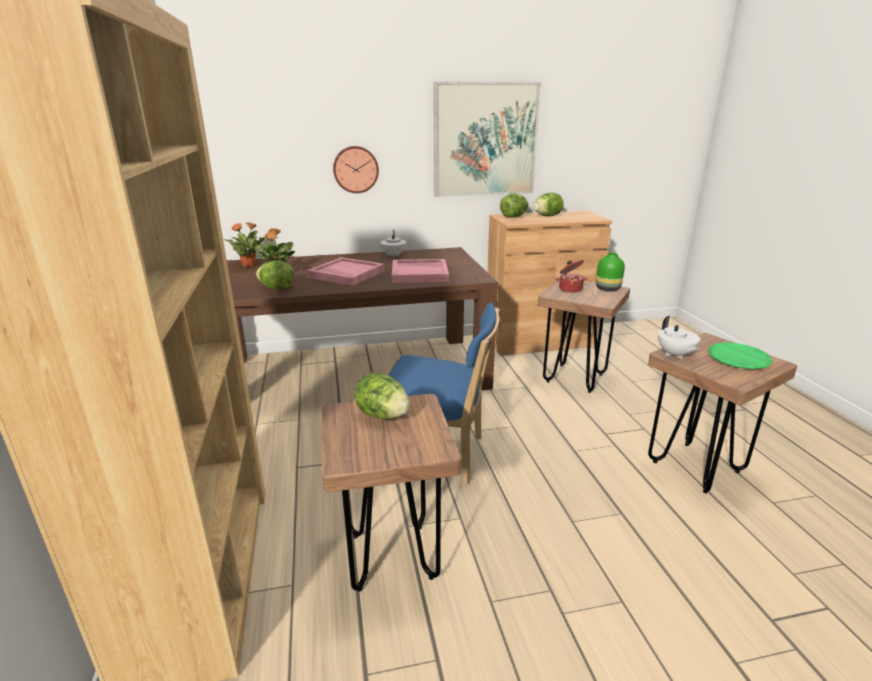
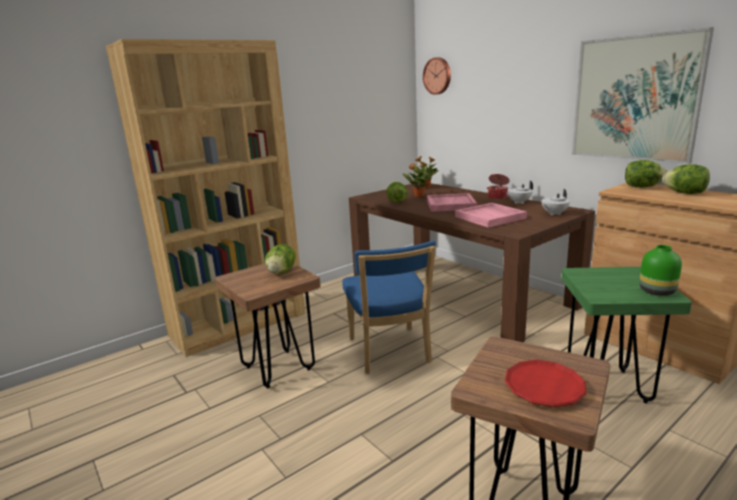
camera: 65 degrees right, 5 degrees down
wall clock [333,146,379,193] -> wall clock moved to [423,57,451,95]
brown stool [538,279,630,393] -> green stool [561,267,692,403]
cooking pot [555,260,588,293] -> cooking pot moved to [487,174,510,199]
white teapot [658,316,700,359] -> white teapot moved to [542,189,570,216]
green plate [708,342,773,369] -> red plate [505,360,586,407]

